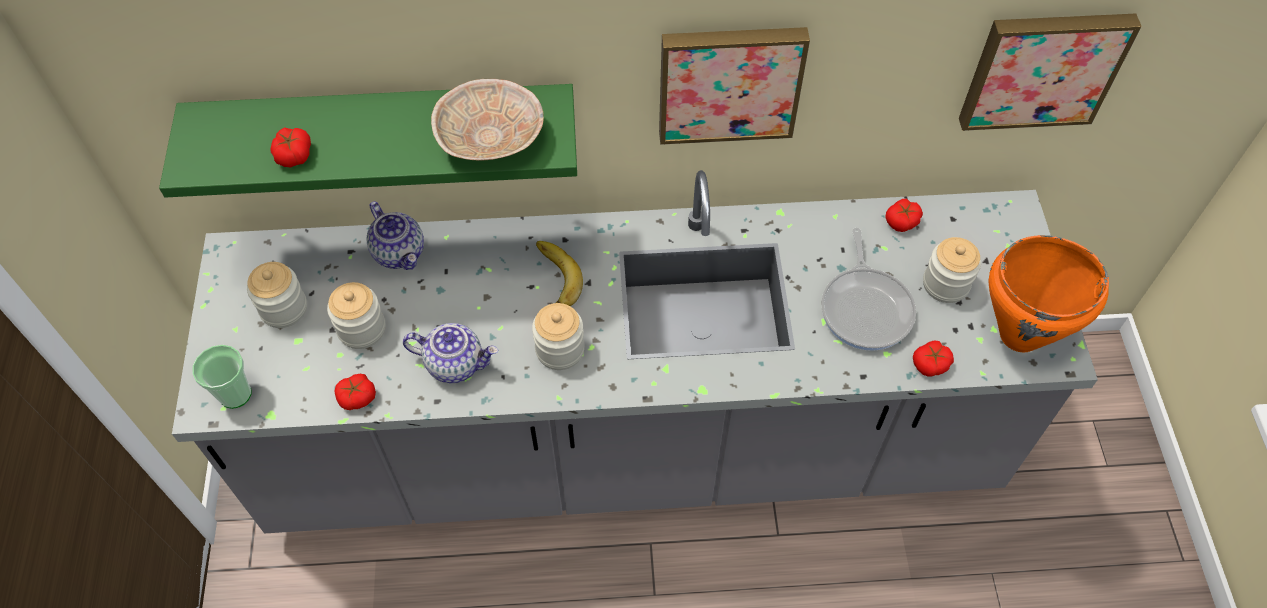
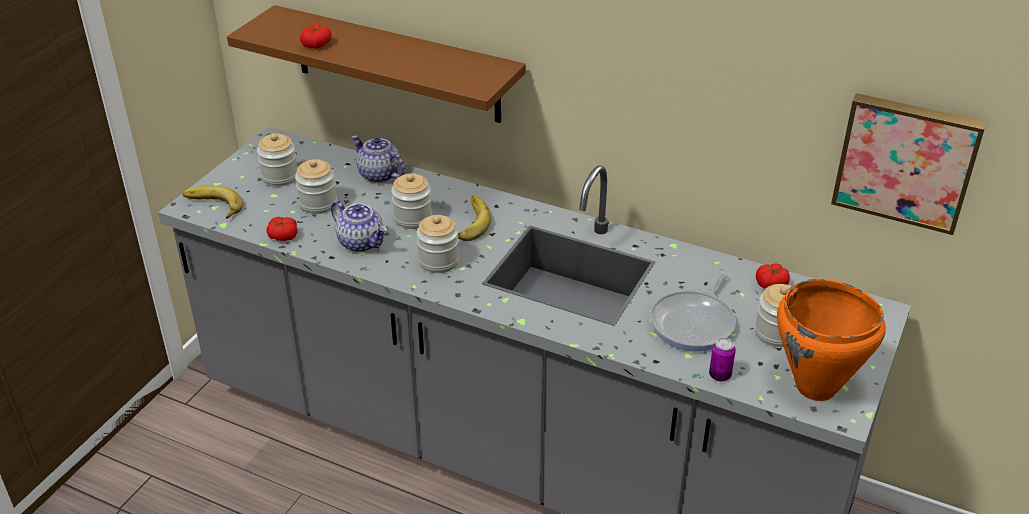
camera: 30 degrees right, 20 degrees down
green shelf [159,84,577,198] -> brown shelf [227,5,526,123]
cup [192,345,251,409] -> banana [183,186,243,219]
teapot [366,201,424,270] -> teapot turned 135 degrees clockwise [351,135,405,183]
beige bowl [431,79,544,161] -> none
picture [659,27,810,145] -> none
tomato [913,341,954,377] -> can [709,338,736,381]
none -> jar [391,173,432,229]

